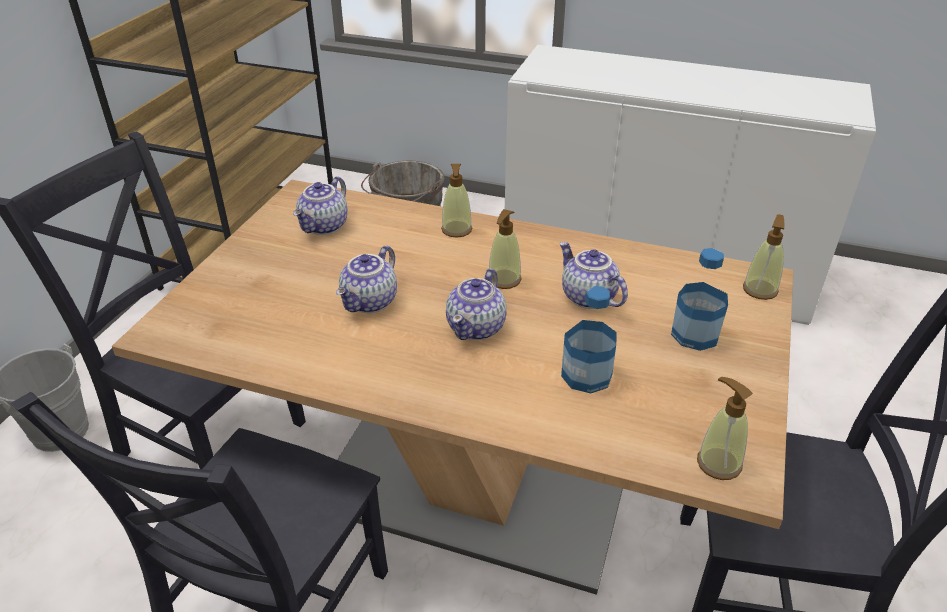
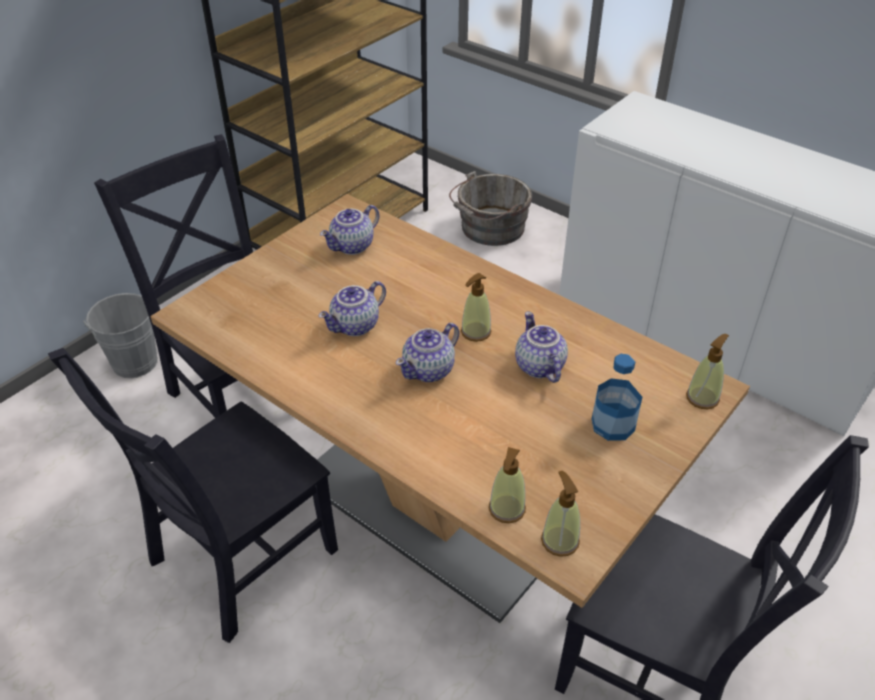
camera: 20 degrees right, 5 degrees up
soap dispenser [441,164,472,238] -> soap dispenser moved to [489,447,526,523]
bottle [561,286,617,394] -> none

